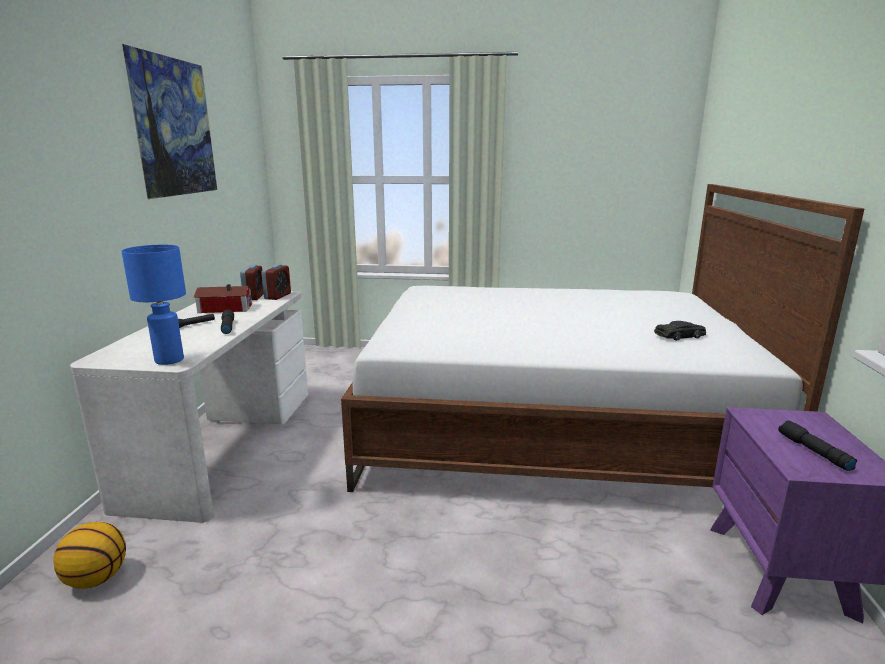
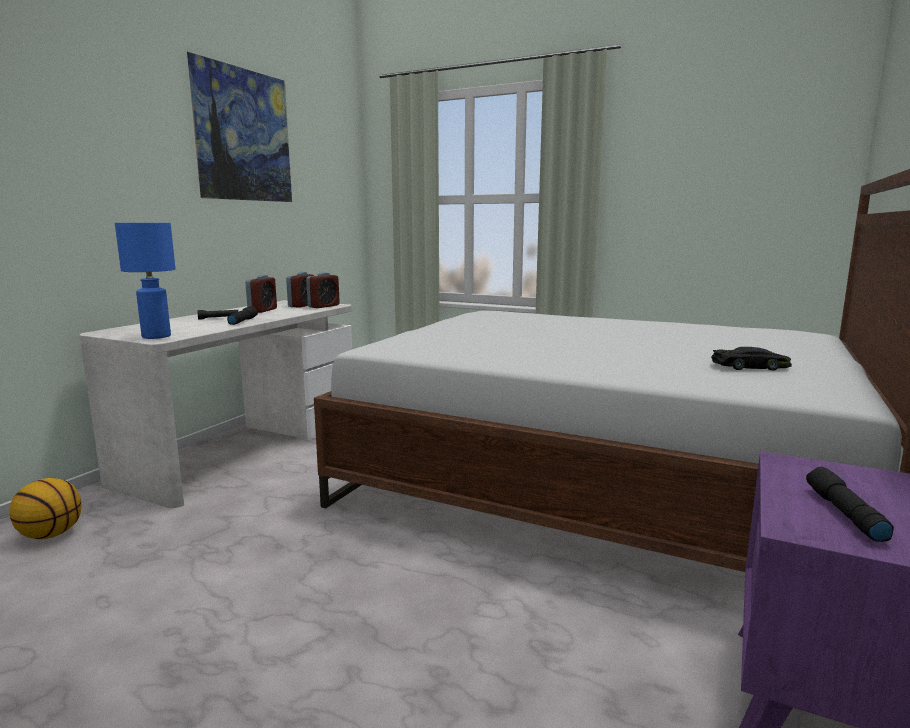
camera: 20 degrees right, 5 degrees down
toy house [193,284,252,313] -> alarm clock [245,275,277,313]

